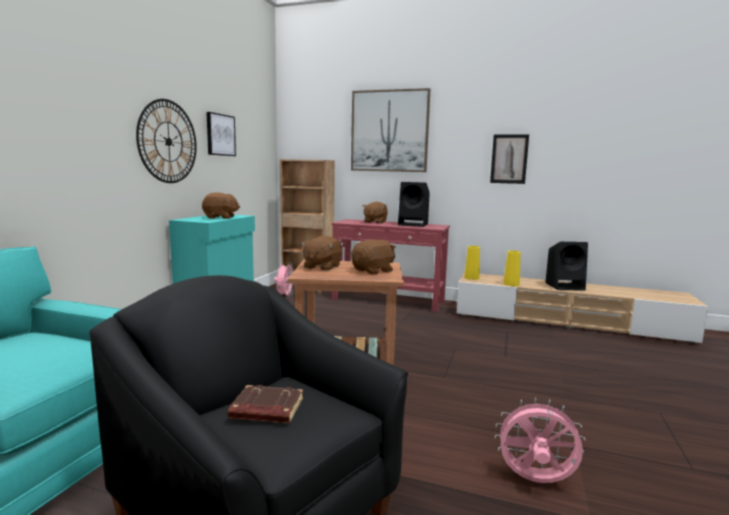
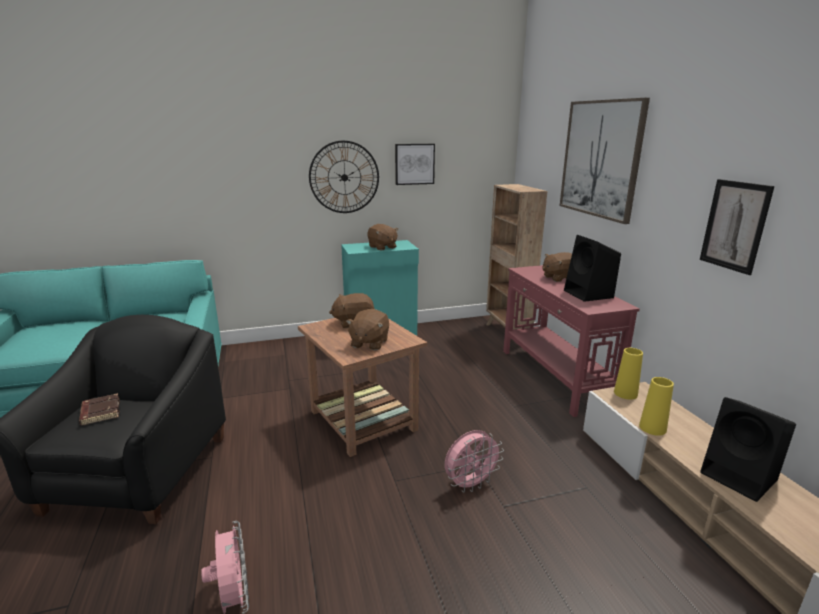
camera: 55 degrees right, 10 degrees up
pink fan [274,262,295,298] -> pink fan moved to [445,430,504,493]
brown plush toy [351,240,396,275] -> brown plush toy turned 90 degrees clockwise [346,309,389,350]

